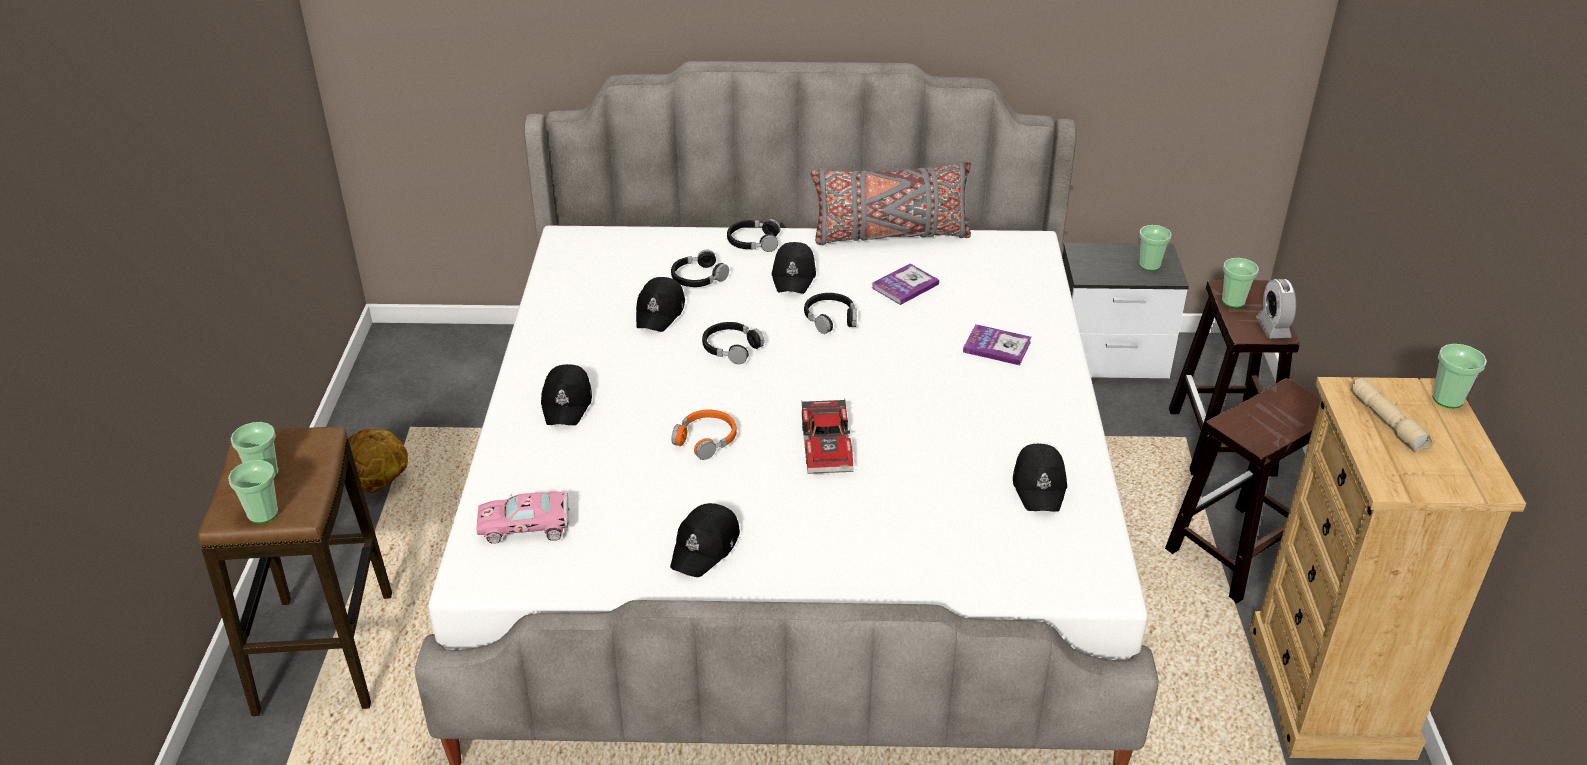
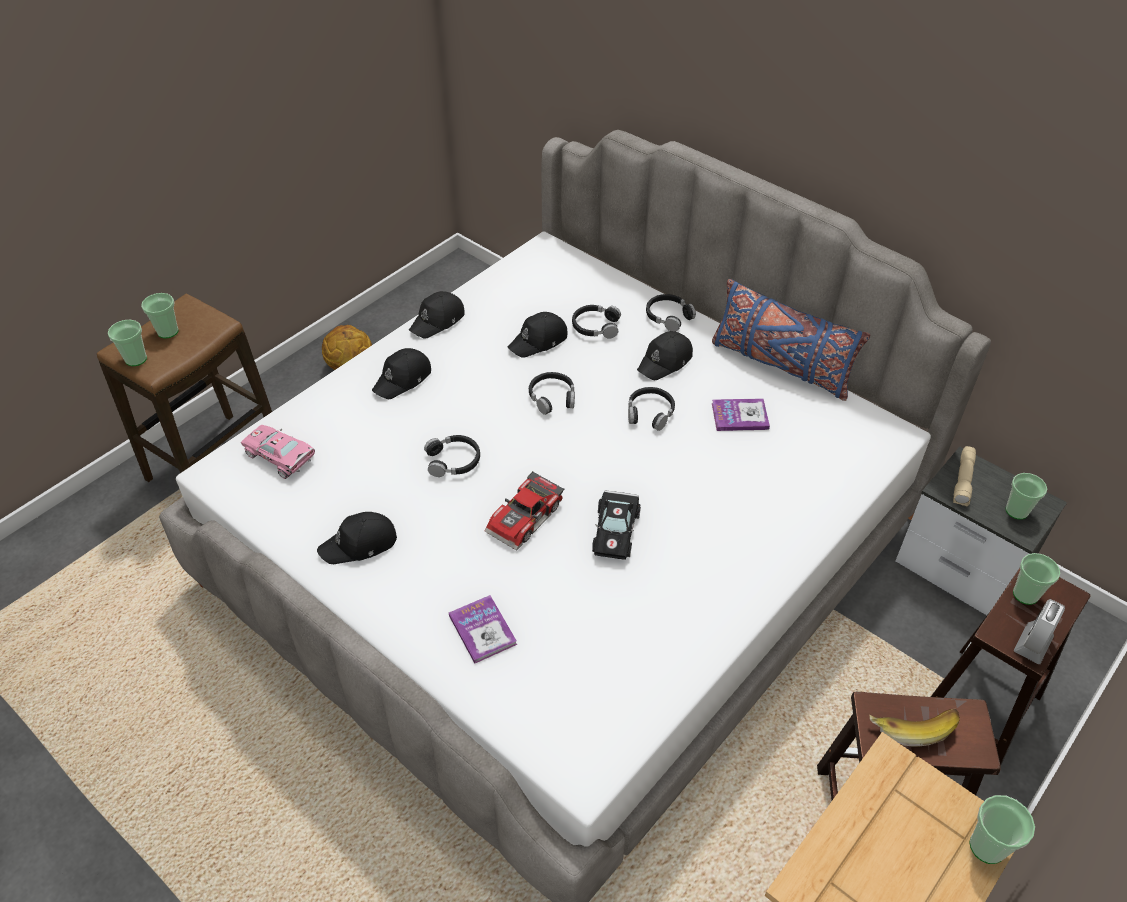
camera: 40 degrees right, 10 degrees up
orange headphones [672,410,737,460] -> black headphones [424,435,480,477]
grey pillow [811,162,971,245] -> blue pillow [712,279,870,401]
book [963,324,1031,365] -> book moved to [449,595,517,664]
black cap [1013,444,1067,512] -> black cap moved to [409,291,465,339]
beige flashlight [1351,378,1433,452] -> beige flashlight moved to [953,446,976,506]
none -> black toy car [592,490,641,560]
none -> banana [870,709,960,747]

